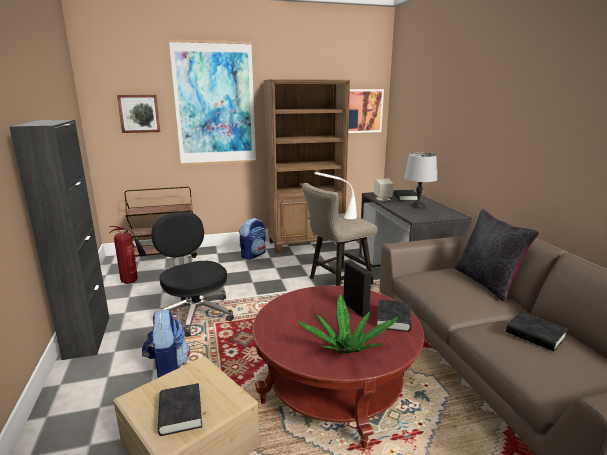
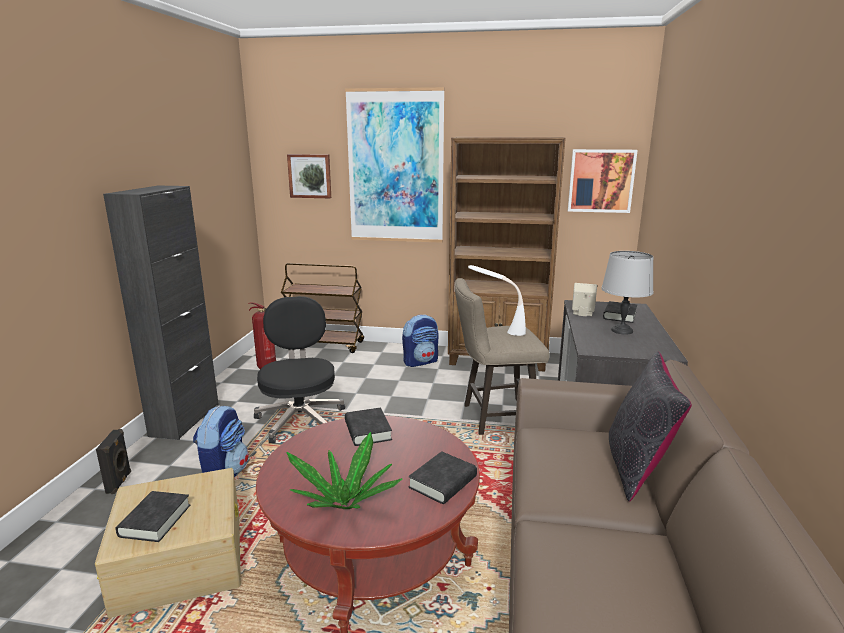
camera: 25 degrees right, 0 degrees up
black speaker [343,260,372,317] -> black speaker moved to [96,429,131,494]
black book [506,312,568,351] -> black book moved to [345,407,392,446]

